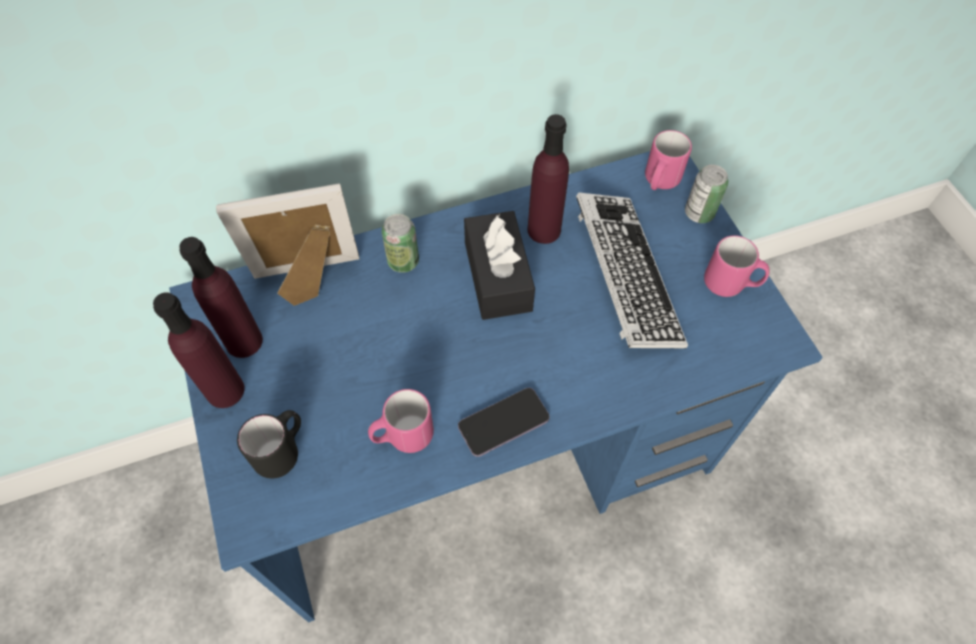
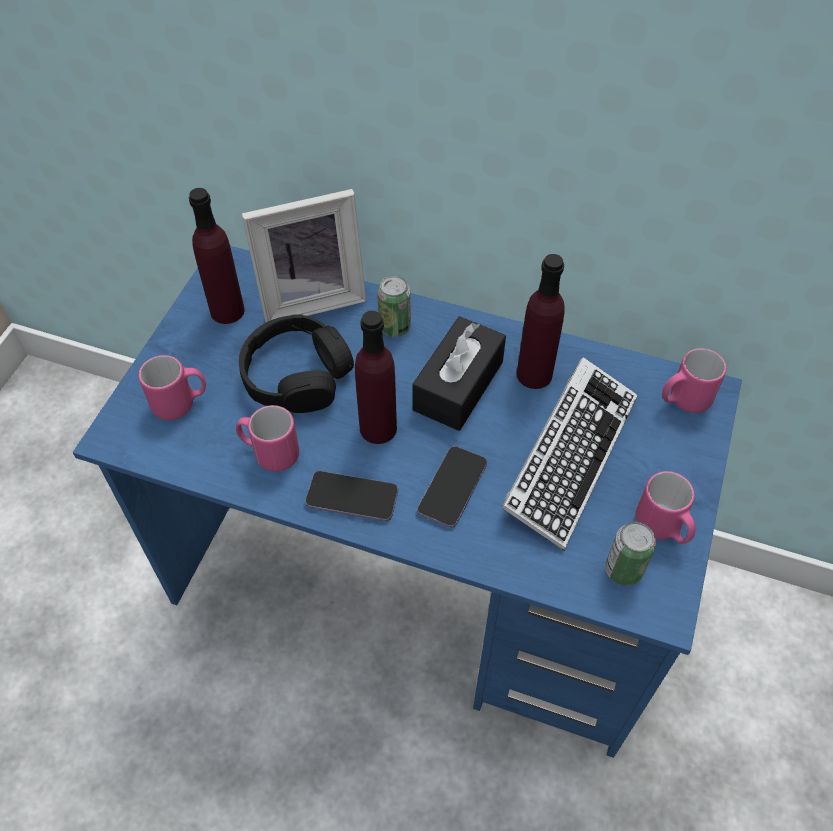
camera: 40 degrees right, 5 degrees down
purple bottle [153,292,245,408] -> purple bottle moved to [355,311,397,444]
picture frame [216,184,359,306] -> picture frame turned 135 degrees clockwise [242,189,366,323]
black mug [237,410,301,478] -> pink mug [138,355,206,420]
can [685,165,728,223] -> can moved to [605,522,656,586]
none -> black headphones [239,314,354,413]
none -> phone [417,446,487,528]

